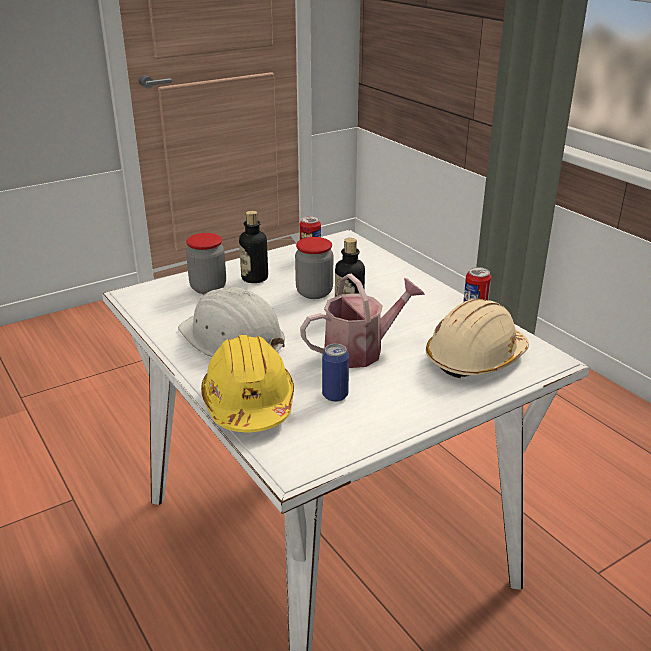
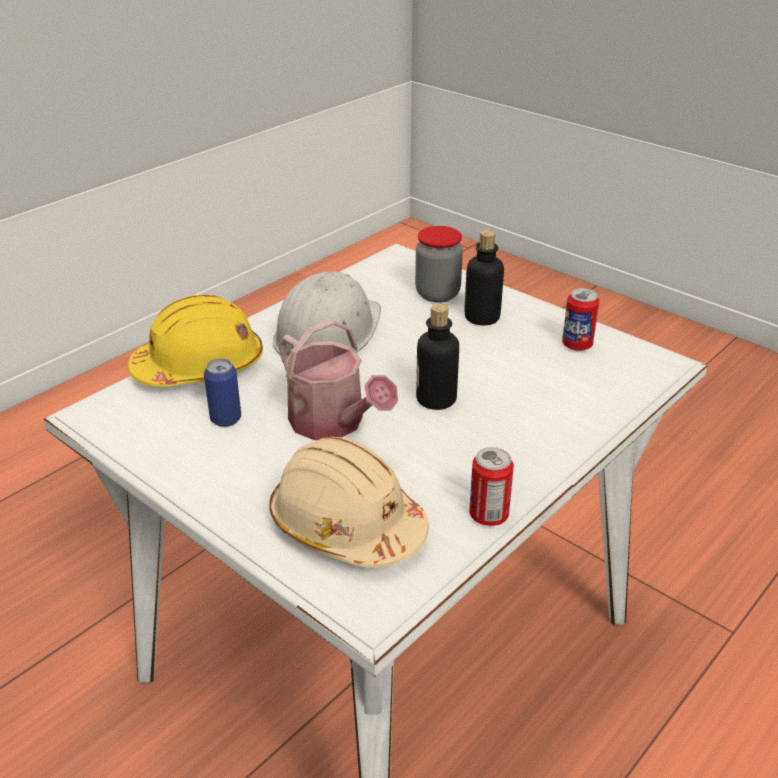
camera: 75 degrees right, 5 degrees up
jar [295,237,333,299] -> none

